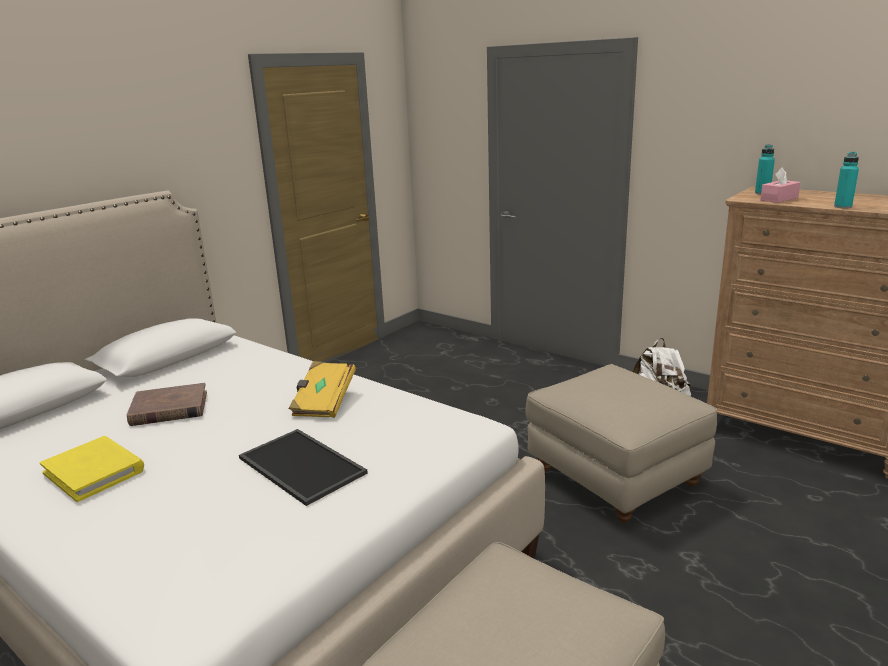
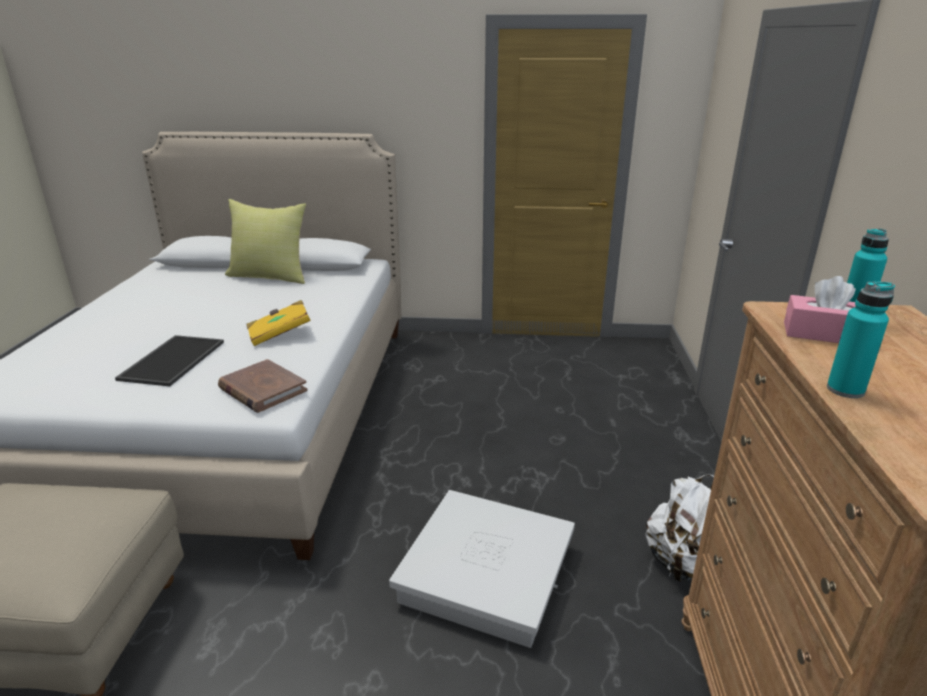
camera: 55 degrees right, 5 degrees up
yellow book [40,436,144,502] -> none
brown book [127,383,207,426] -> brown book moved to [218,359,308,413]
beige ottoman [526,364,717,523] -> white storage box [389,490,575,648]
none -> yellow pillow [225,199,306,284]

